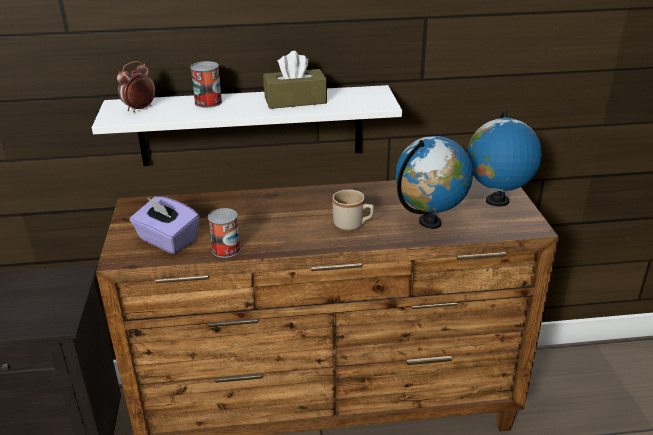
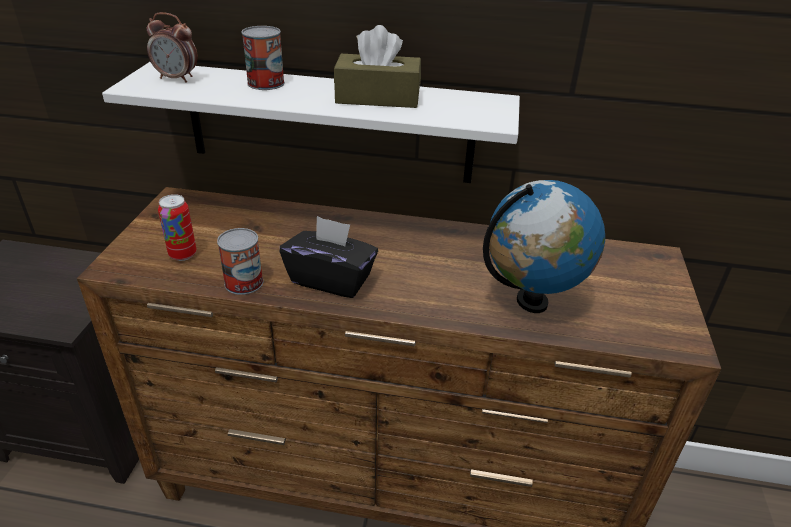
camera: 15 degrees right, 5 degrees up
alarm clock [117,61,155,112] -> alarm clock turned 135 degrees counterclockwise [147,12,198,82]
purple tissue box [130,197,200,254] -> can [158,194,197,261]
beige mug [333,189,374,231] -> none
globe [467,111,542,206] -> none
none -> black tissue box [280,216,378,298]

